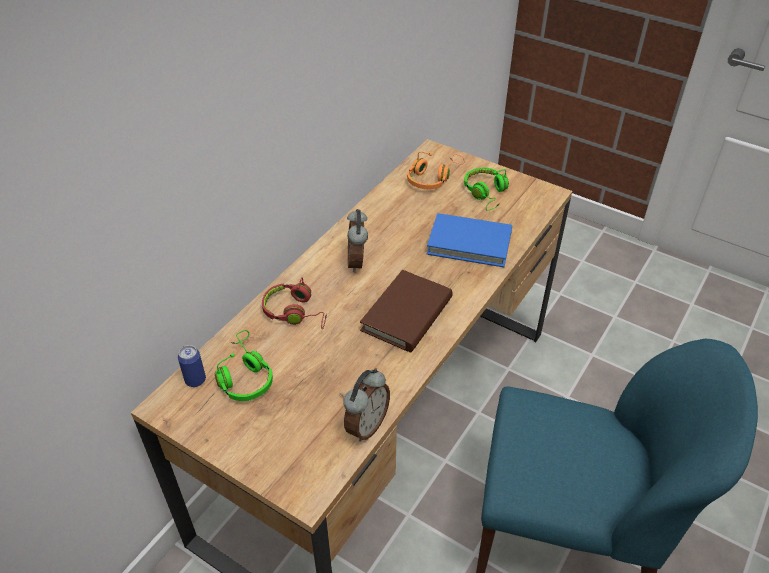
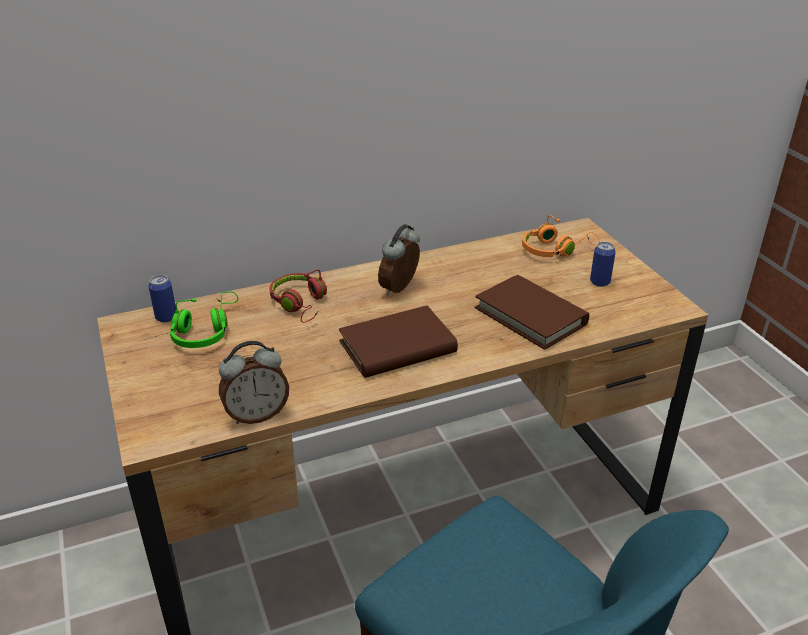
camera: 35 degrees right, 10 degrees down
blue book [427,213,512,267] -> brown book [475,275,589,350]
green headphones [464,168,509,211] -> can [590,241,616,287]

